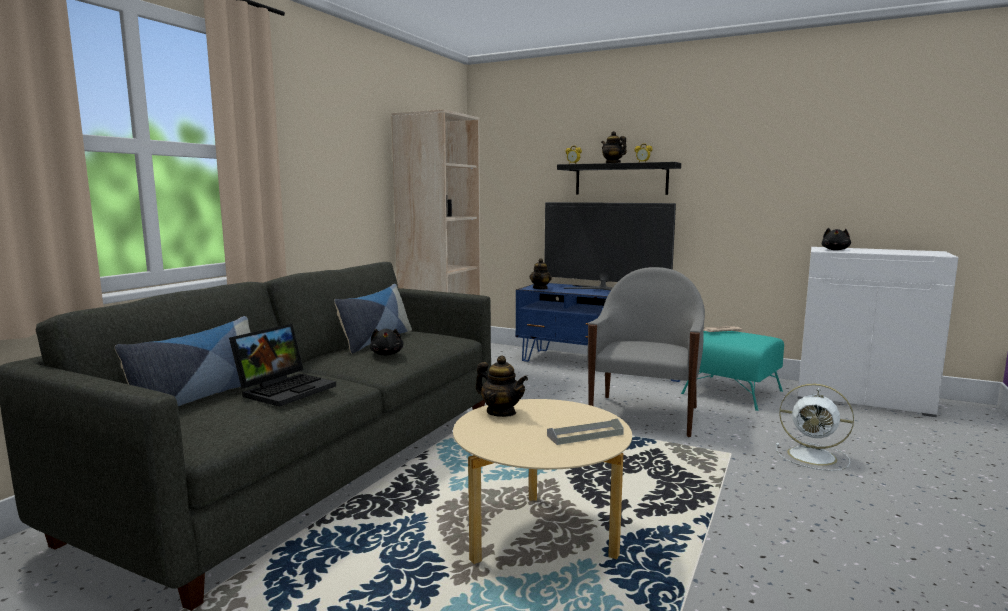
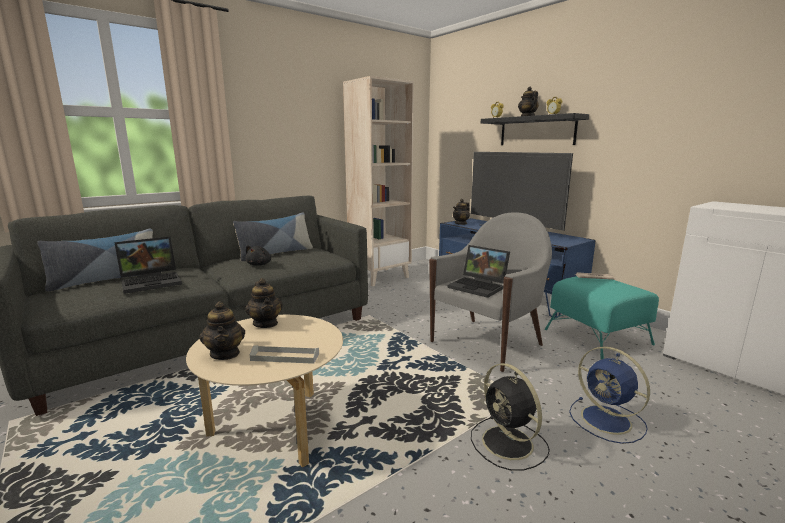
camera: 25 degrees right, 5 degrees up
white fan [776,384,854,471] -> blue fan [569,347,650,444]
black plush toy [822,228,851,250] -> none
none -> teapot [199,301,245,360]
none -> laptop [447,245,510,298]
none -> black fan [471,363,550,471]

